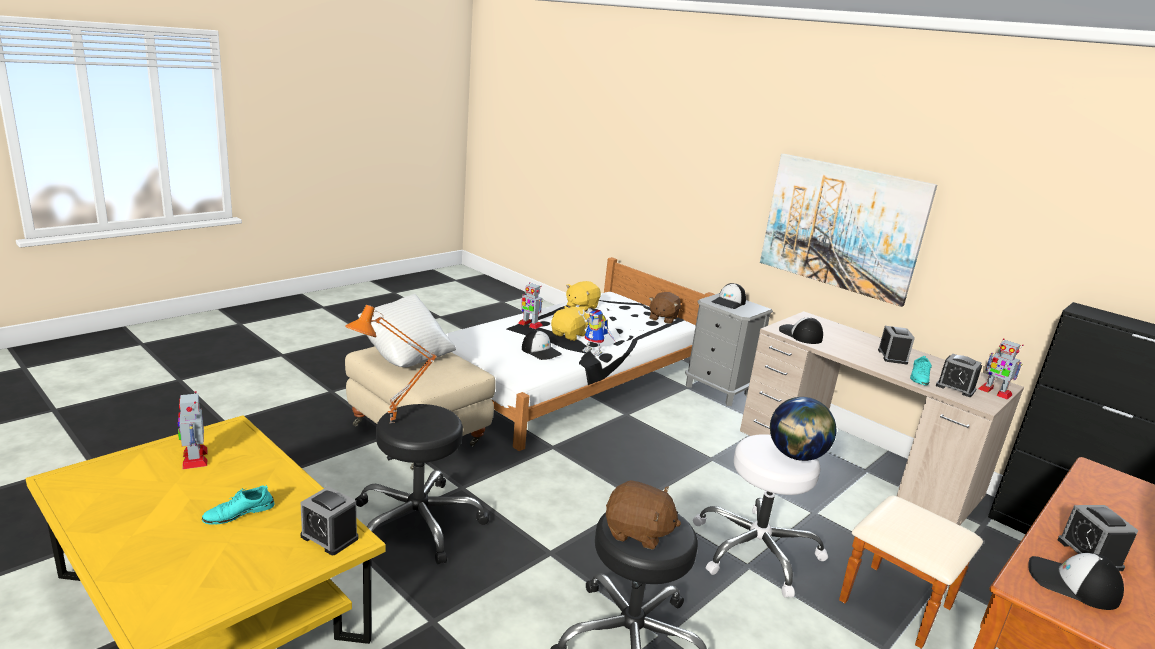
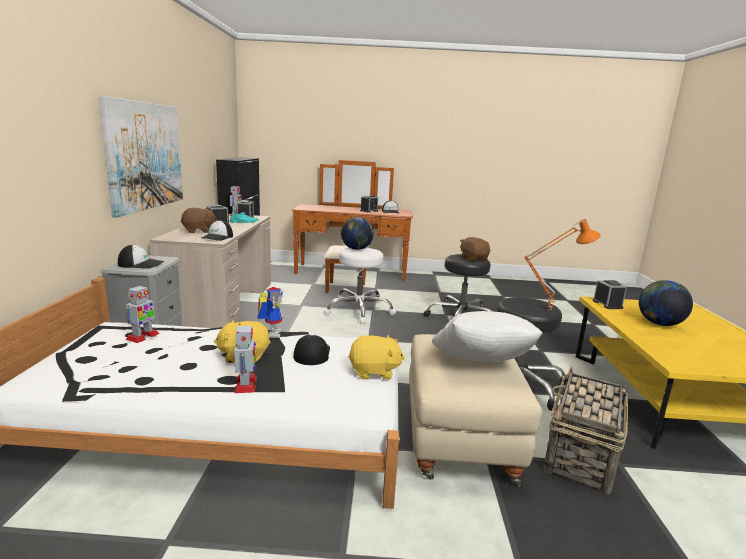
camera: 130 degrees left, 5 degrees down
toy robot [178,391,208,469] -> toy robot moved to [125,284,160,343]
turquoise shoe [202,485,275,525] -> globe [639,280,693,326]
yellow plush toy [566,281,601,312] -> yellow plush toy moved to [348,335,405,380]
brown plush toy [649,292,681,324] -> brown plush toy moved to [181,208,218,233]
none -> basket [543,367,628,495]

